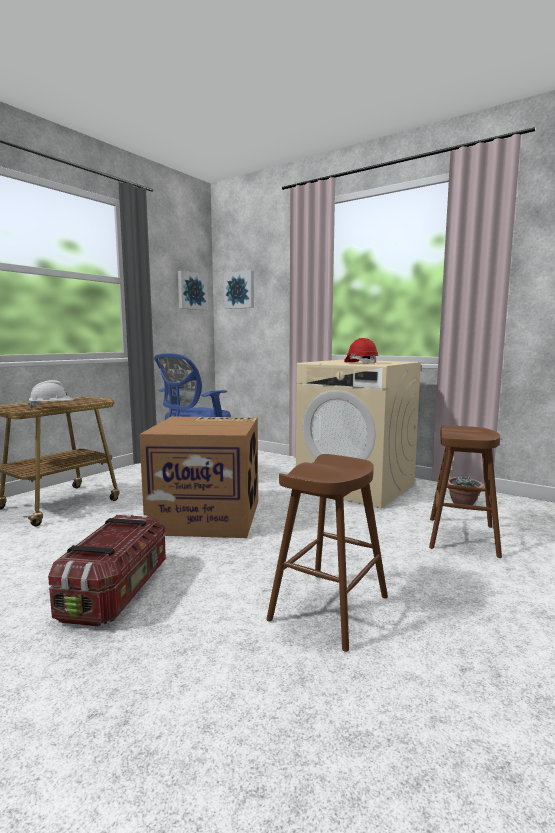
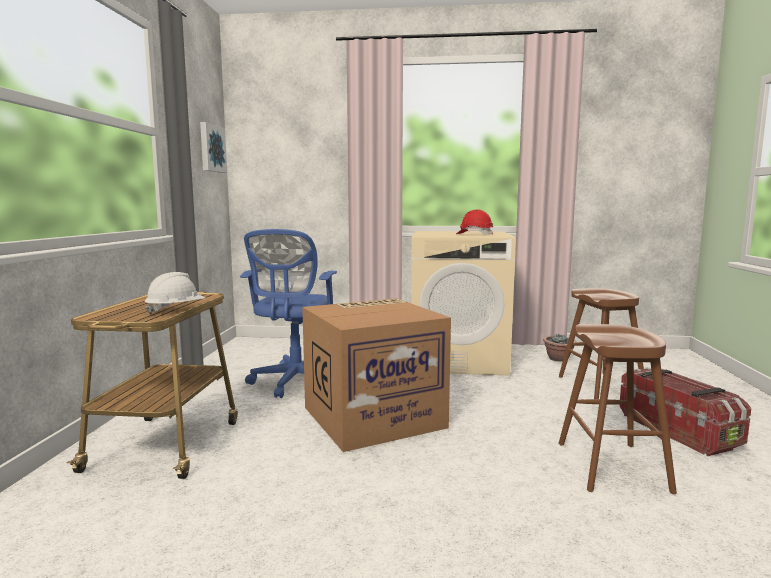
camera: 30 degrees left, 0 degrees up
storage box [48,514,166,626] -> storage box moved to [619,367,751,456]
picture [224,270,254,309] -> none

